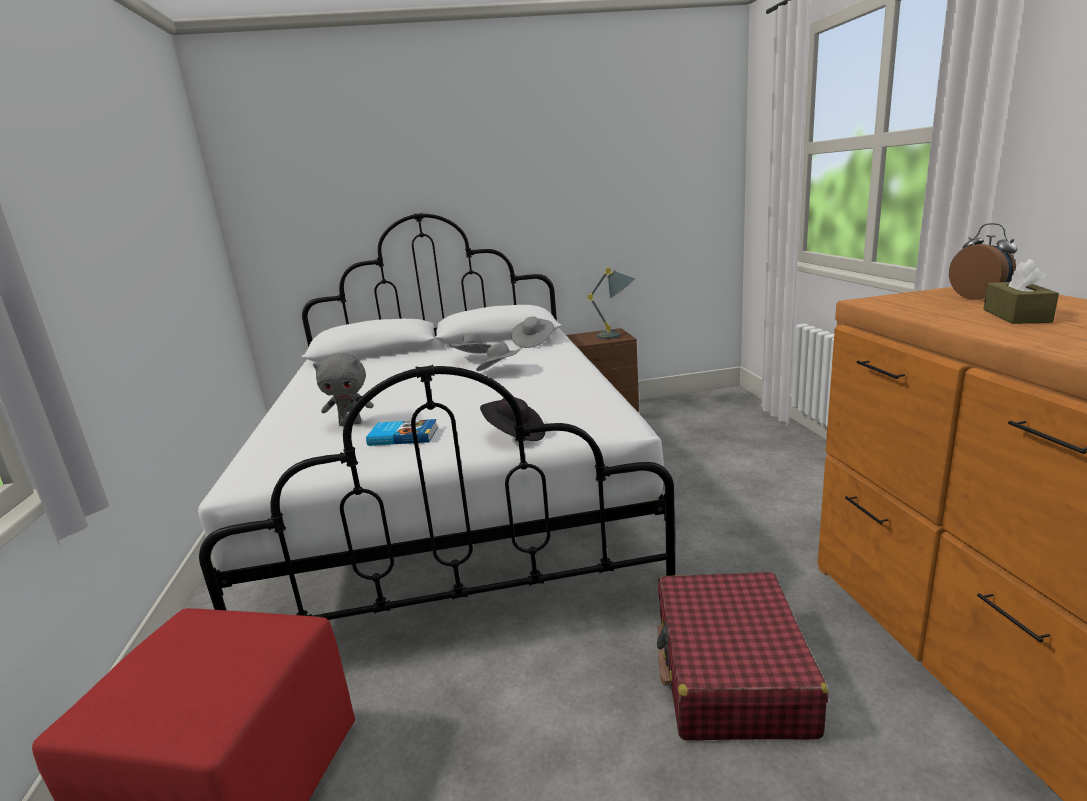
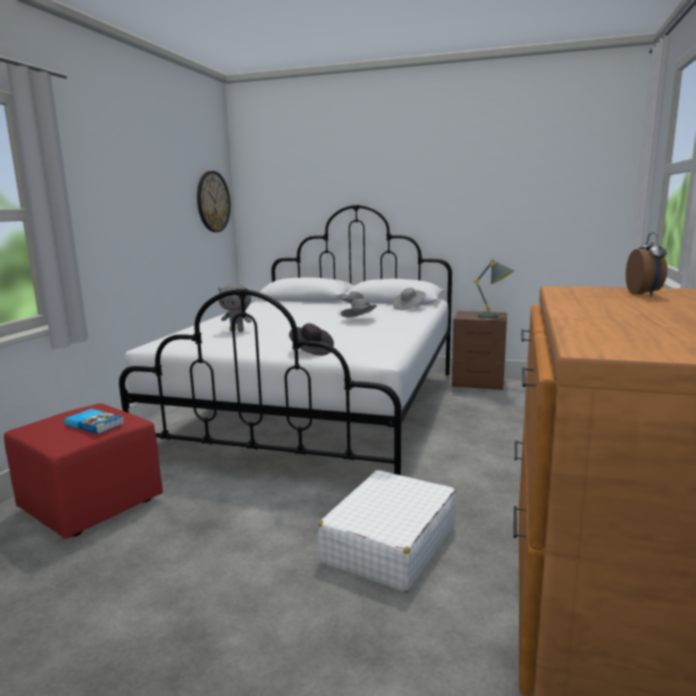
camera: 25 degrees right, 5 degrees down
book [366,419,438,446] -> book moved to [64,409,124,434]
red suitcase [657,572,828,741] -> white suitcase [318,470,456,592]
brown tissue box [983,259,1059,324] -> none
none -> wall clock [197,171,231,232]

